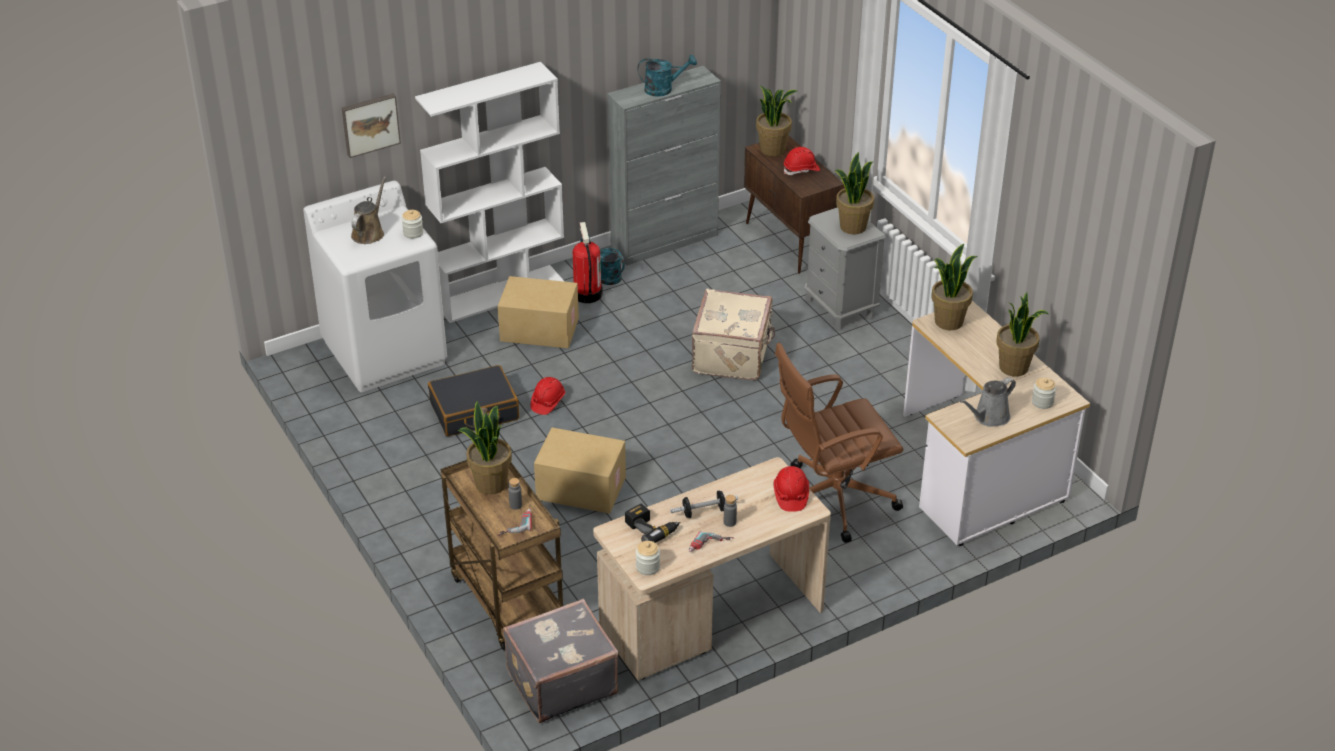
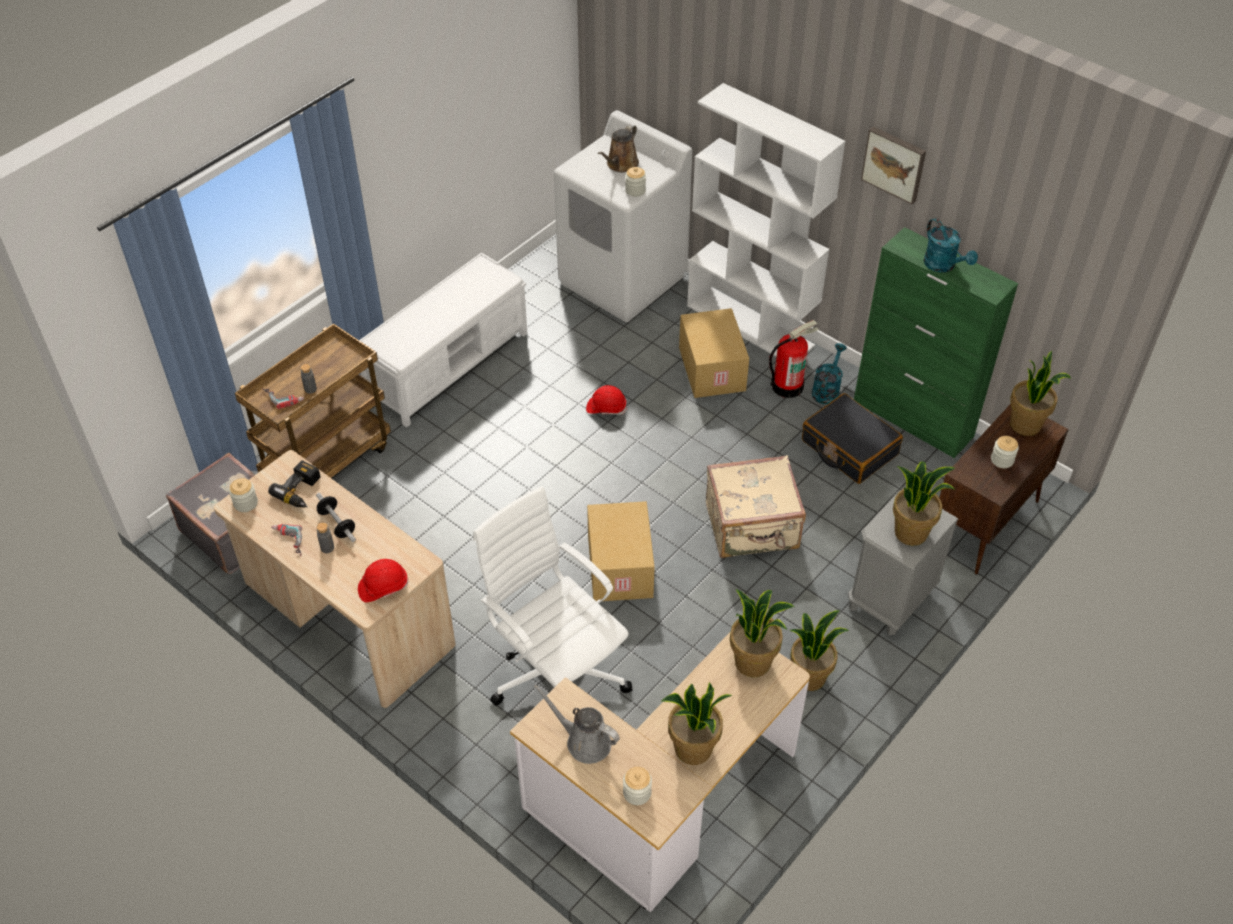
camera: 70 degrees right, 10 degrees up
picture [342,93,401,158] -> picture moved to [861,126,926,205]
brown watering can [351,176,386,244] -> brown watering can turned 120 degrees clockwise [598,124,639,172]
black suitcase [428,365,519,436] -> black suitcase moved to [802,393,903,484]
potted plant [458,400,512,495] -> potted plant moved to [790,610,849,691]
cardboard box [534,427,626,514] -> cardboard box moved to [587,501,655,601]
grey cabinet [607,66,721,265] -> green cabinet [854,227,1018,458]
brown office chair [775,343,903,543] -> white office chair [473,486,633,706]
red hard hat [784,147,820,175] -> jar [991,436,1019,468]
none -> white bench [359,253,527,428]

